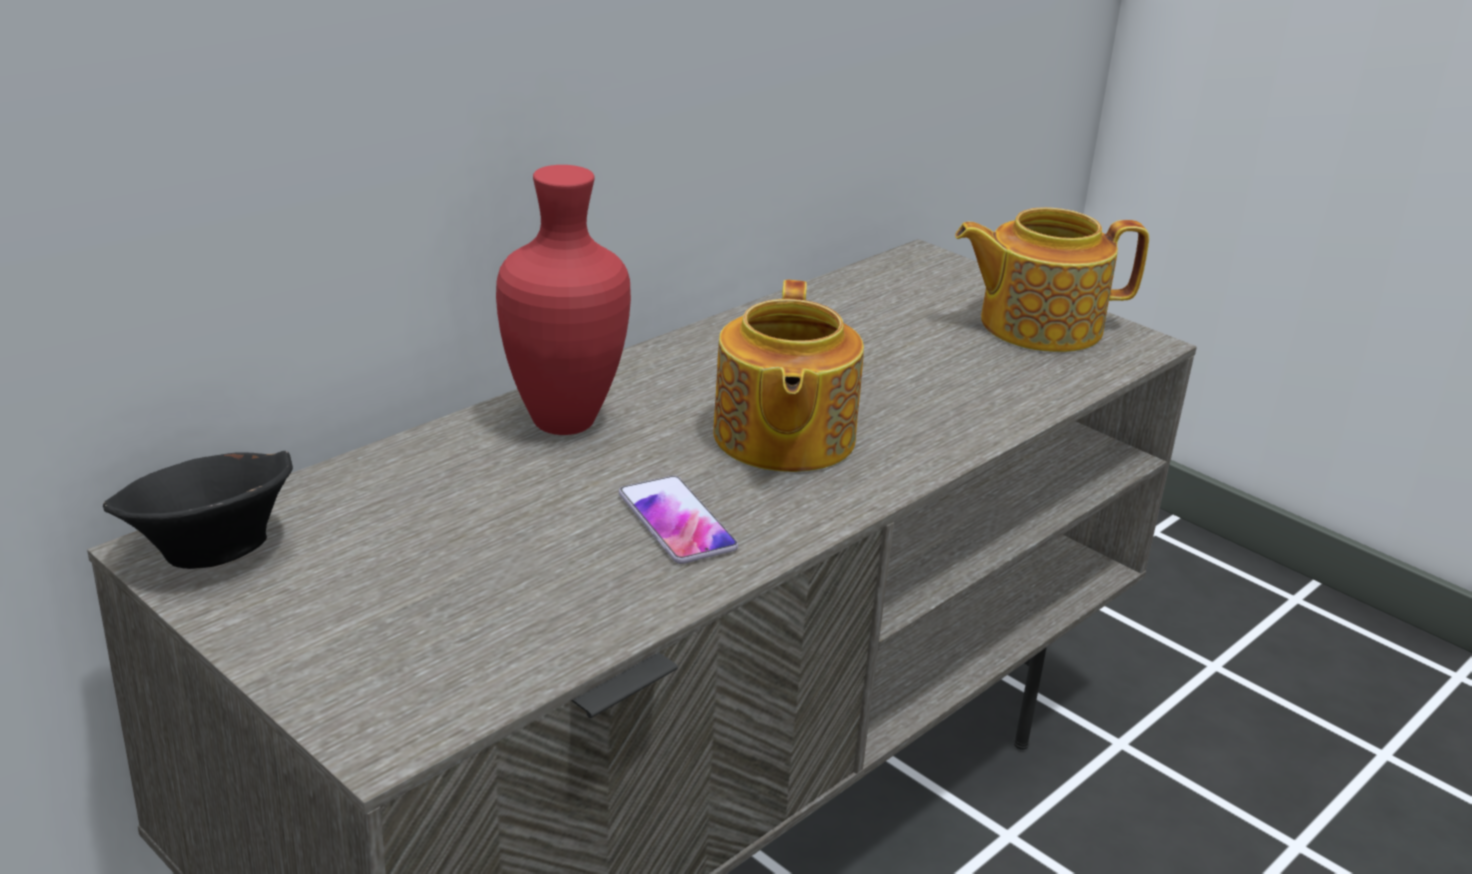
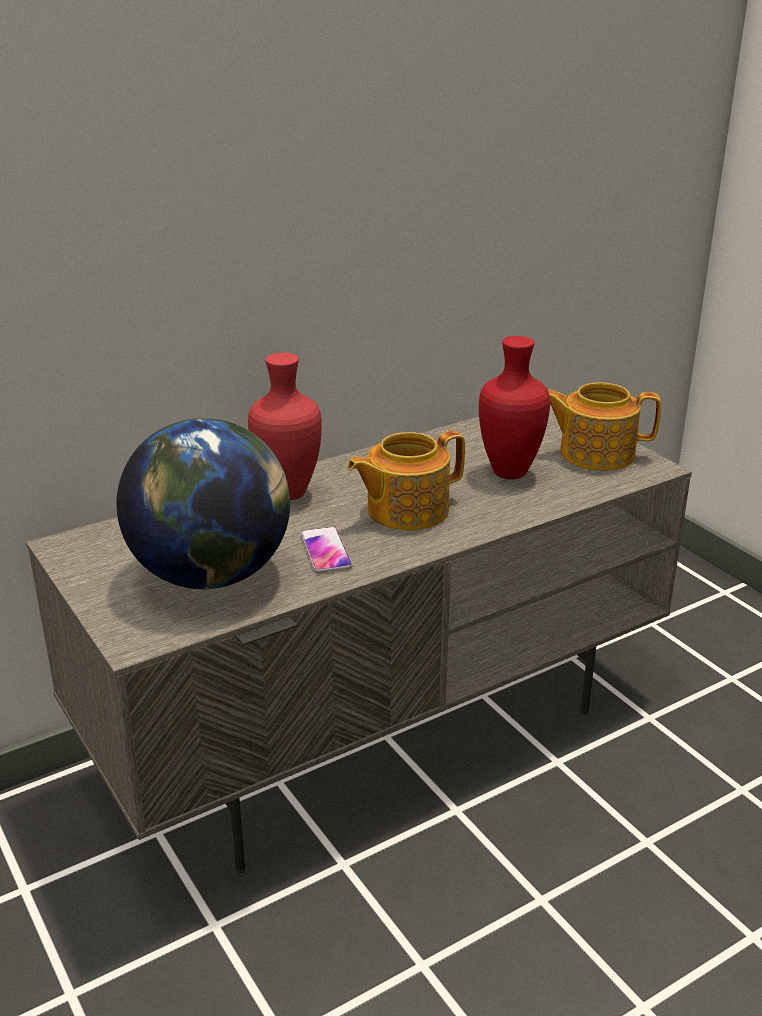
camera: 15 degrees right, 0 degrees up
black bowl [103,451,293,569] -> none
teapot [713,280,864,472] -> teapot turned 45 degrees clockwise [347,431,465,531]
none -> globe [116,418,290,589]
none -> red vase [479,336,550,479]

